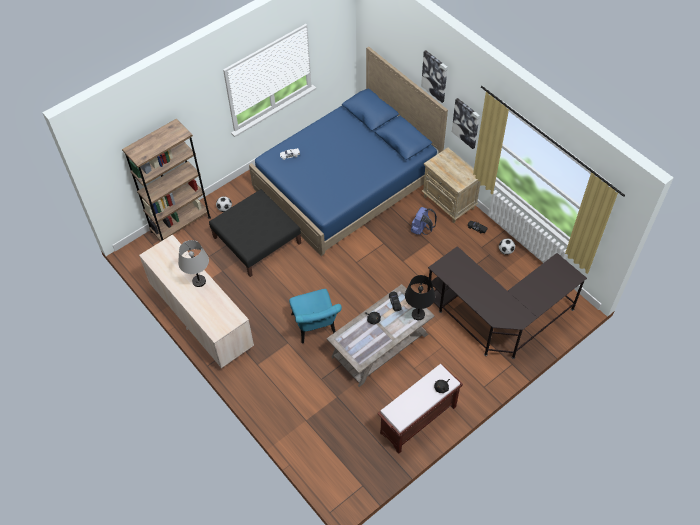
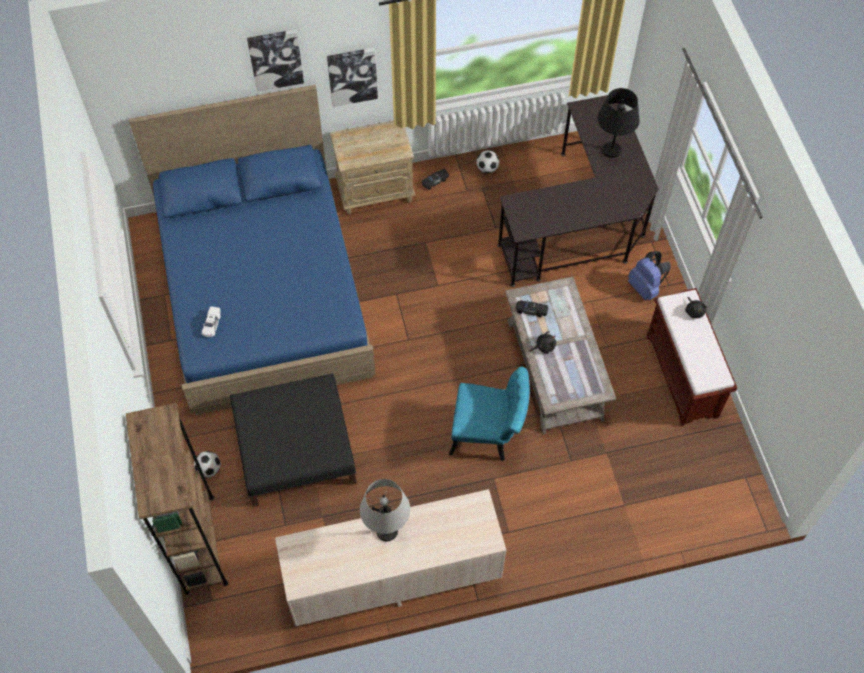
camera: 65 degrees left, 5 degrees up
black table lamp [405,275,435,320] -> black table lamp moved to [597,88,639,158]
blue backpack [411,207,437,235] -> blue backpack moved to [628,251,671,300]

